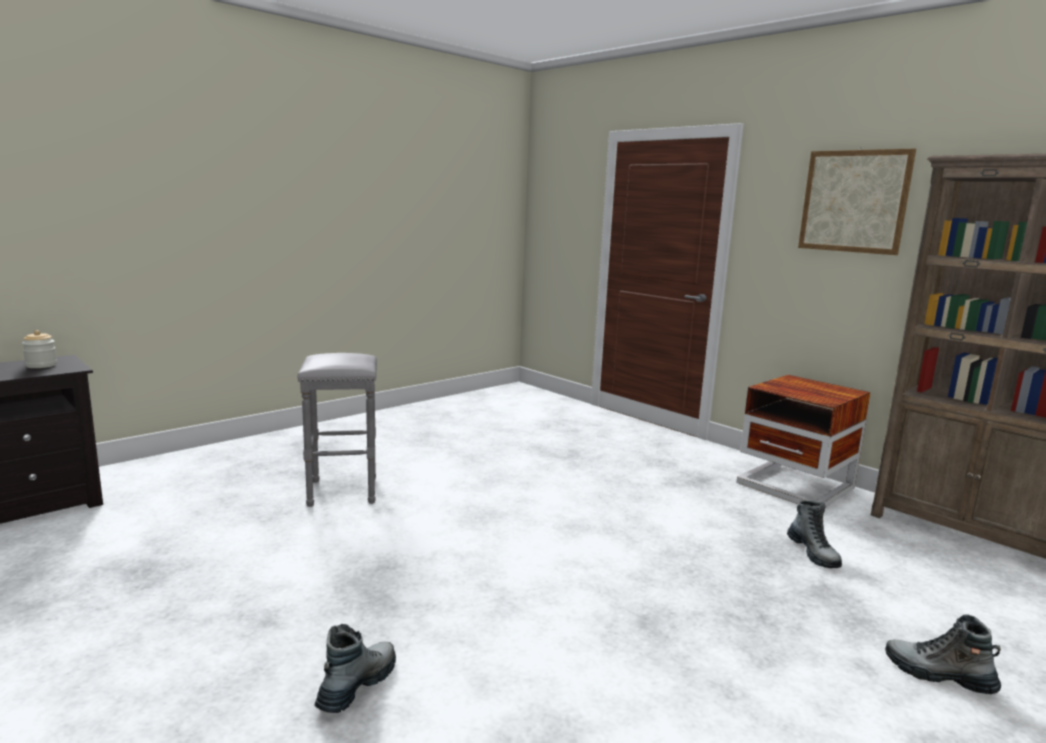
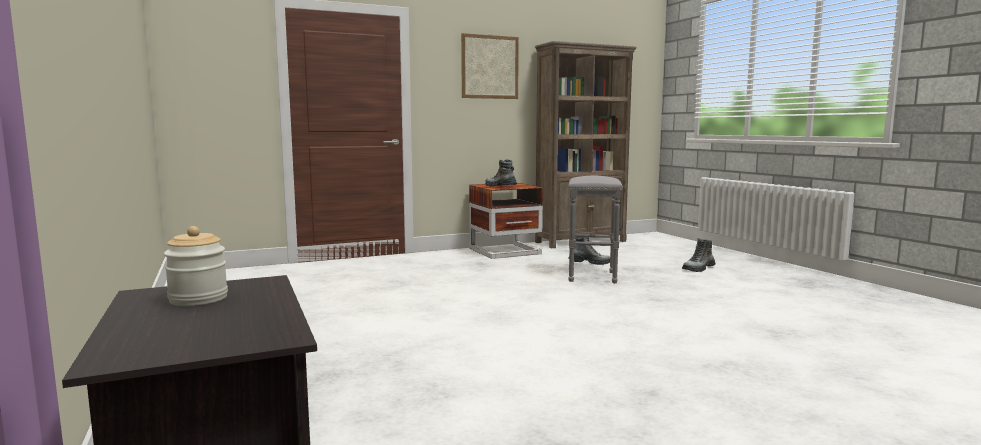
camera: 70 degrees left, 5 degrees down
grey stool [298,353,377,507] -> grey stool moved to [568,176,623,283]
boot [315,624,396,713] -> boot moved to [485,159,517,187]

